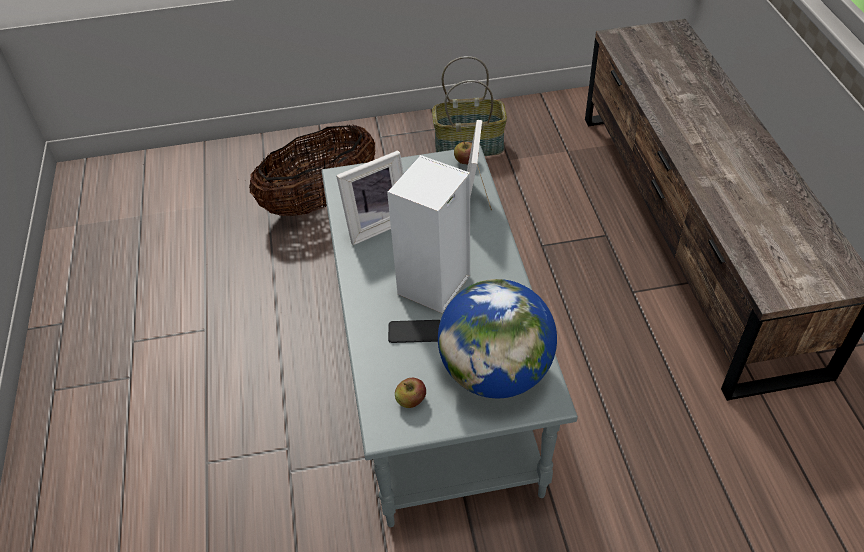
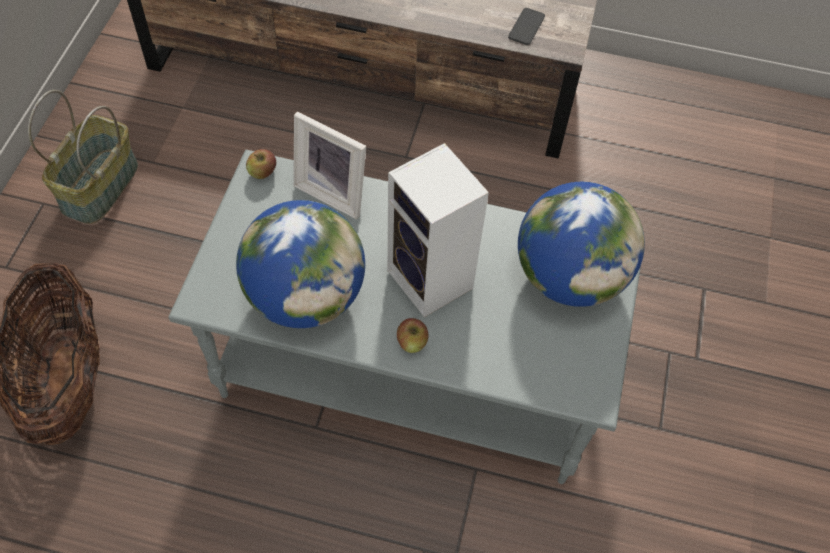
camera: 70 degrees left, 10 degrees up
picture frame [336,150,403,245] -> globe [236,200,365,328]
phone [388,320,441,343] -> phone moved to [508,8,545,45]
apple [395,378,426,408] -> apple moved to [397,318,428,353]

